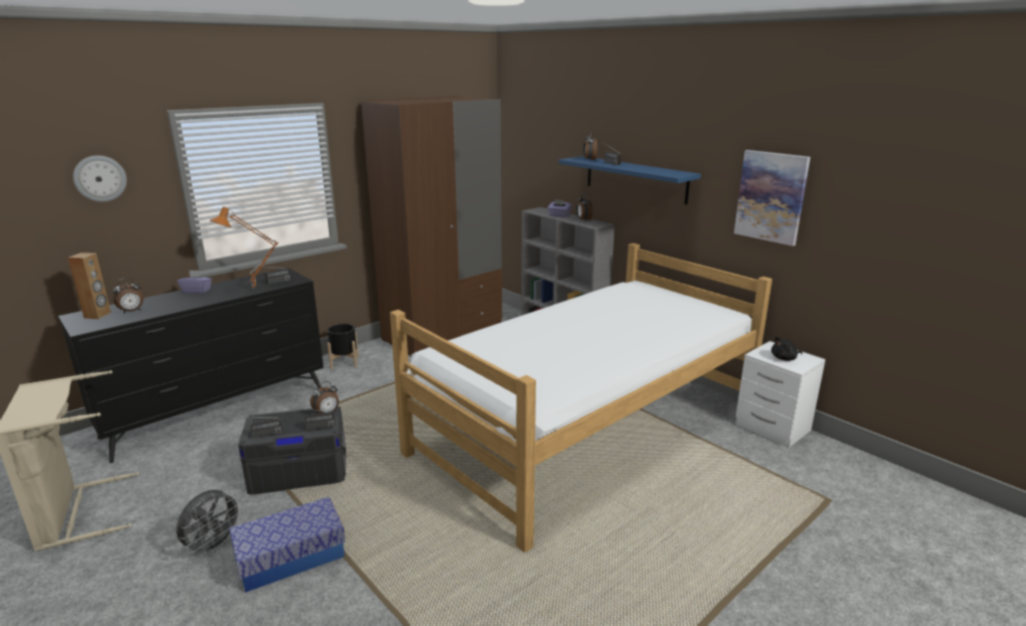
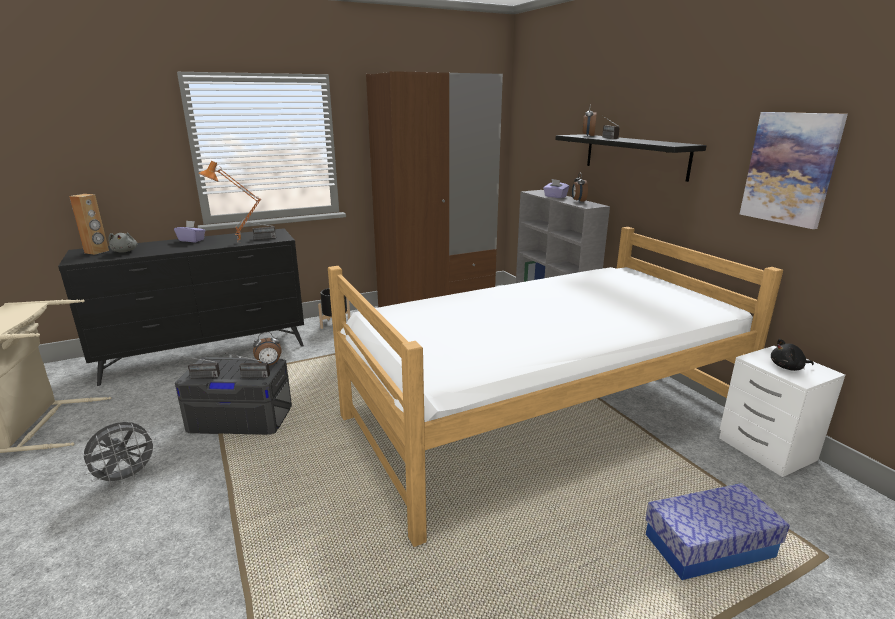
camera: 15 degrees right, 0 degrees up
wall clock [73,155,127,202] -> none
alarm clock [113,278,144,314] -> grey plush toy [108,232,137,252]
storage box [229,497,345,593] -> storage box moved to [645,483,790,580]
blue shelf [559,156,701,204] -> black shelf [555,134,707,182]

